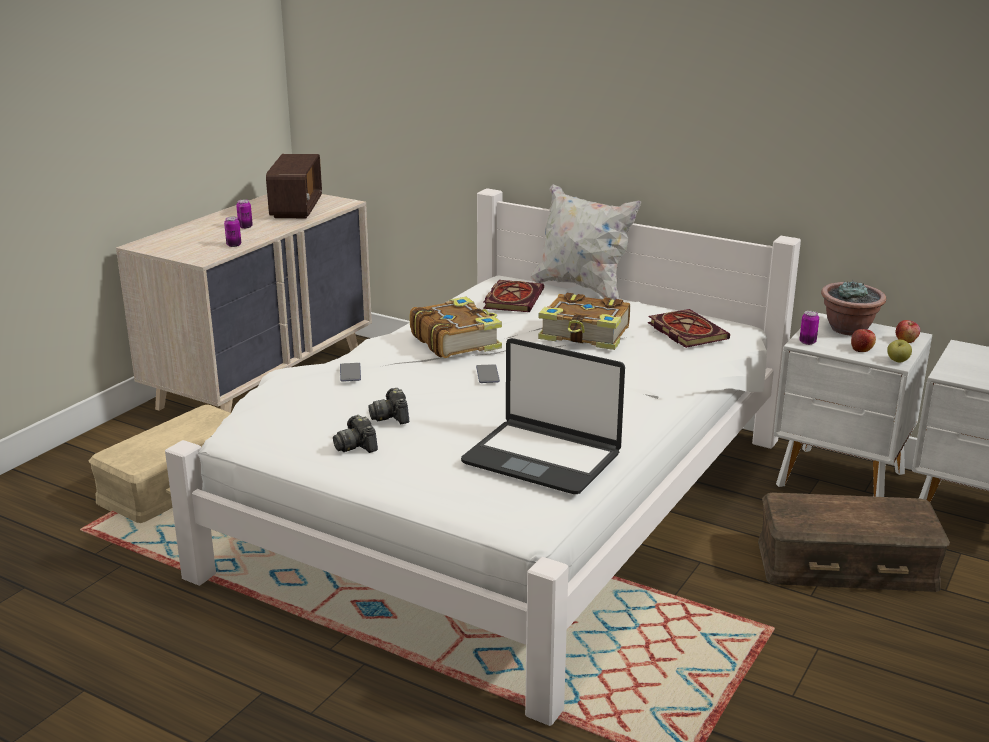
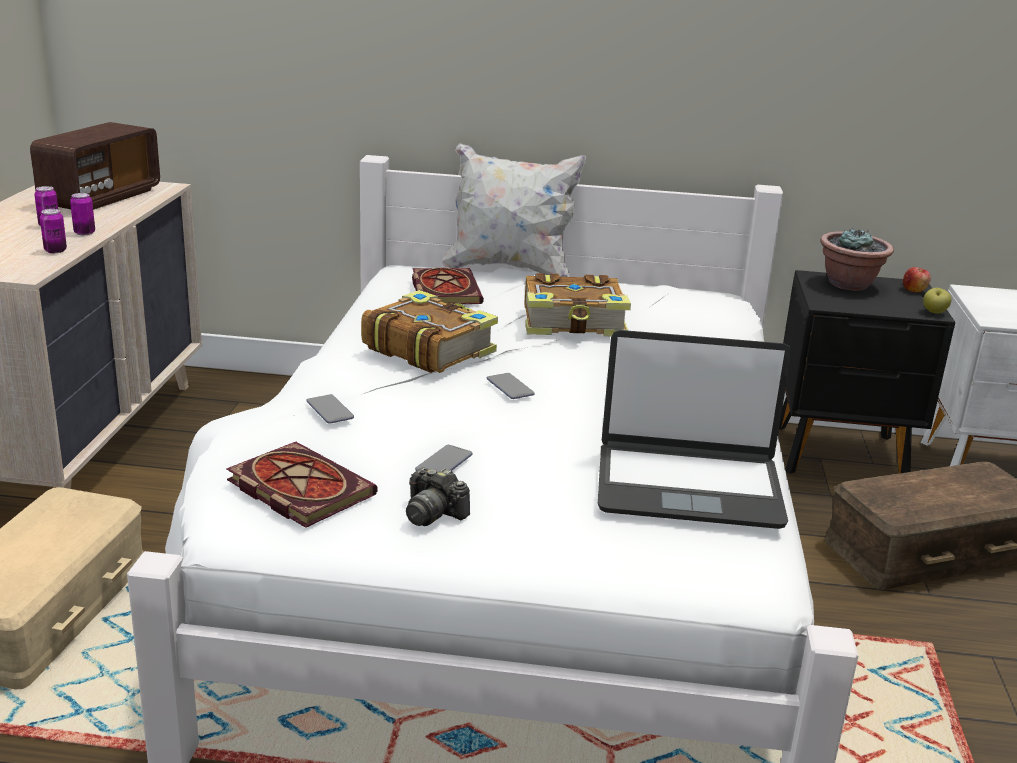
camera: 25 degrees left, 0 degrees up
radio [266,154,322,218] -> radio turned 45 degrees clockwise [30,122,160,210]
camera [368,388,409,424] -> phone [415,445,472,472]
book [648,309,730,348] -> book moved to [226,442,377,528]
white nightstand [774,313,932,497] -> black nightstand [779,270,955,474]
can [800,311,819,345] -> can moved to [70,193,95,235]
apple [851,329,876,352] -> none

